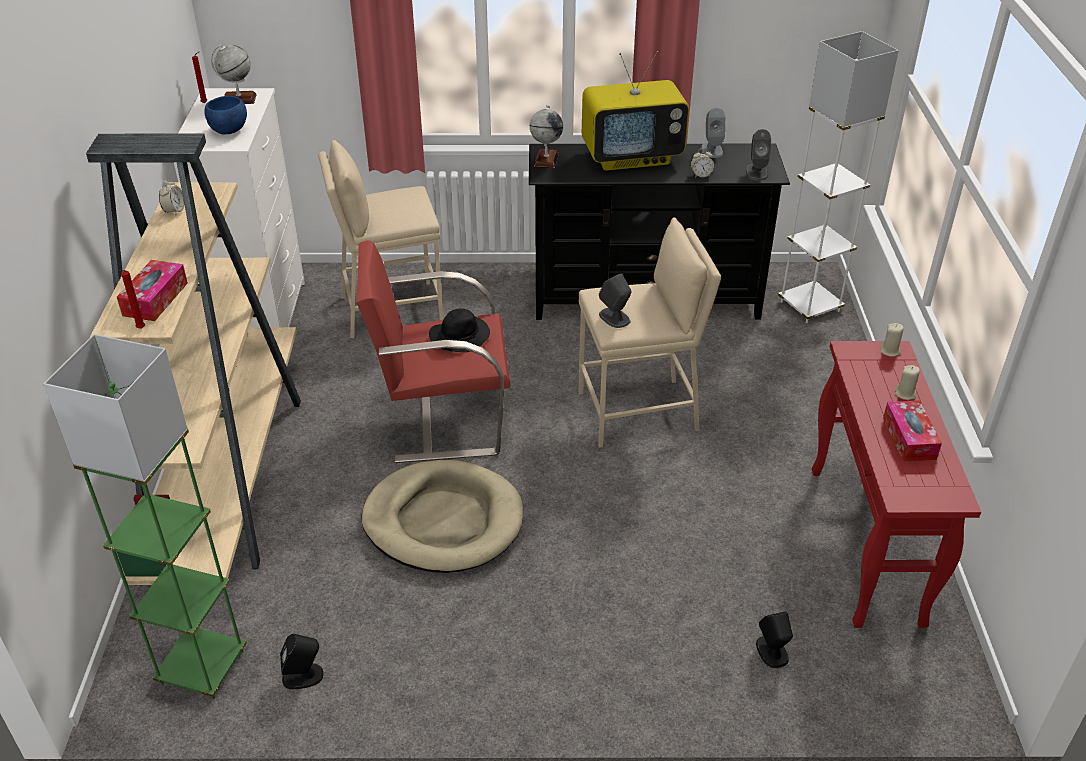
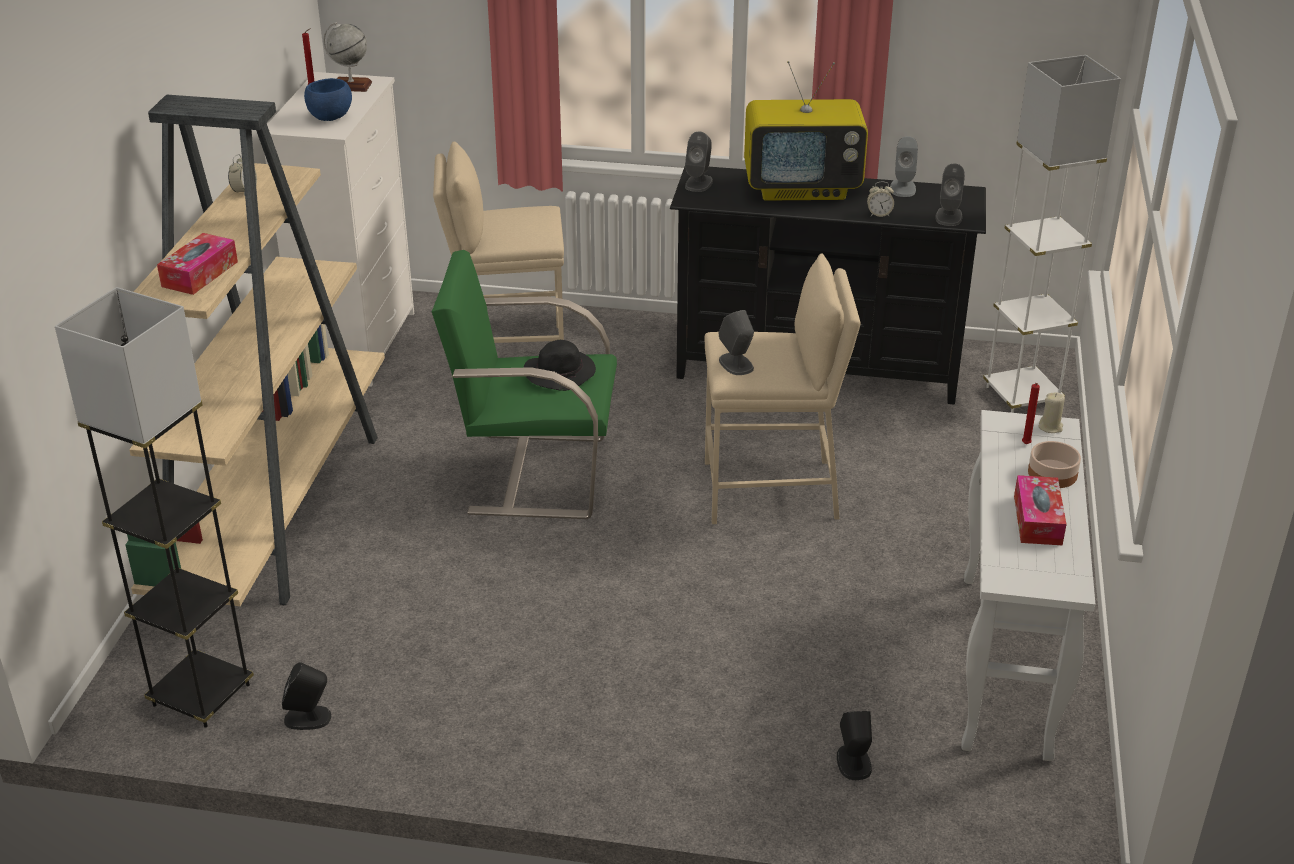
camera: 10 degrees right, 5 degrees down
green floor lamp [43,334,247,699] -> grey floor lamp [55,287,254,728]
red candle [120,270,145,329] -> red candle moved to [1022,383,1040,444]
red armchair [356,240,510,463] -> green armchair [432,250,617,519]
beige dog bed [361,460,523,573] -> none
globe [530,105,563,168] -> grey speaker [685,132,713,192]
red console table [812,341,981,628] -> white console table [962,410,1095,761]
beige candle [895,365,920,400] -> bowl [1028,441,1081,488]

